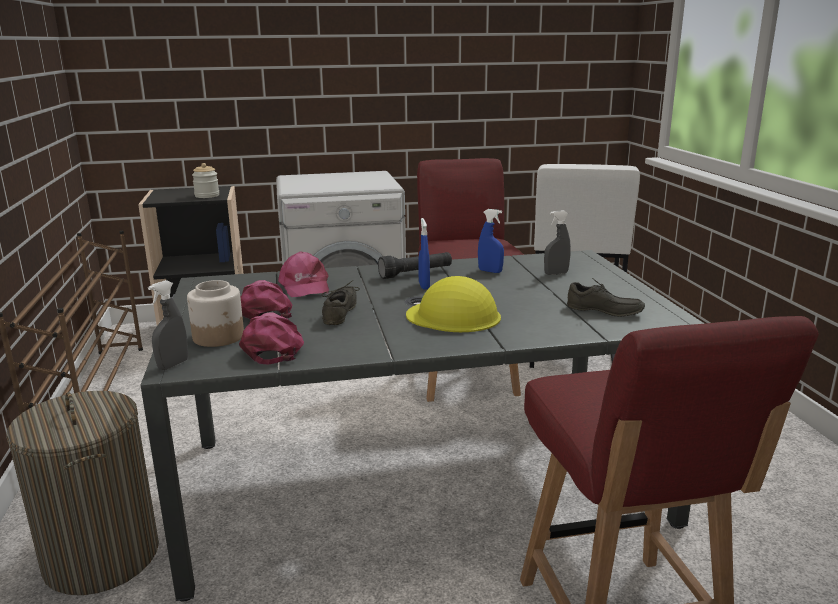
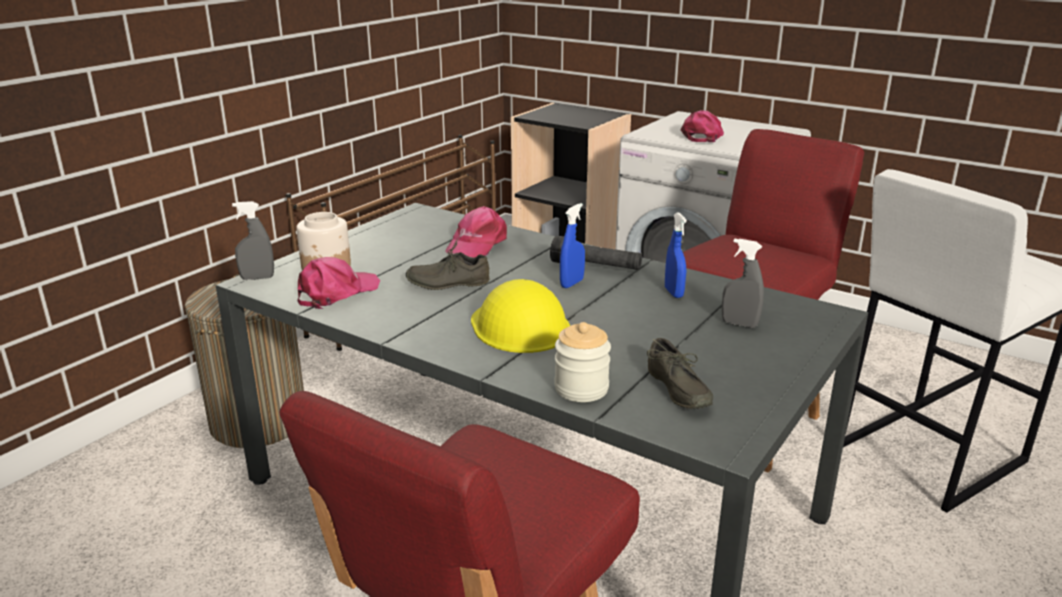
camera: 45 degrees right, 5 degrees up
jar [192,163,219,198] -> jar moved to [554,322,611,402]
pink cap [241,280,292,319] -> pink cap moved to [680,110,724,142]
grey shoe [321,280,359,325] -> grey shoe turned 150 degrees counterclockwise [406,239,490,290]

